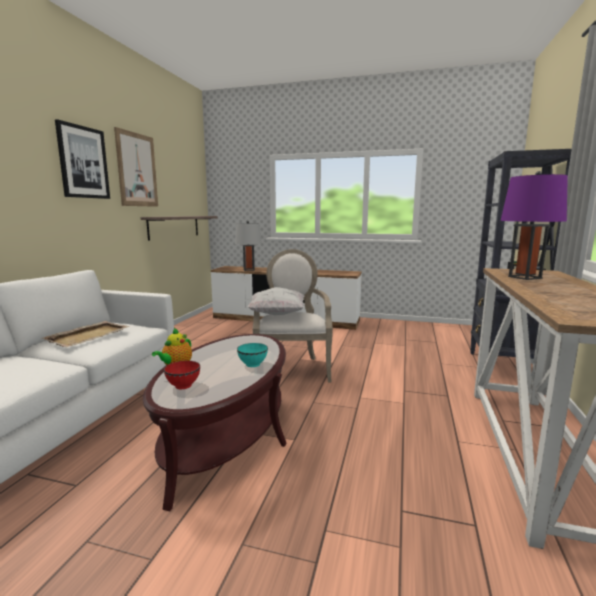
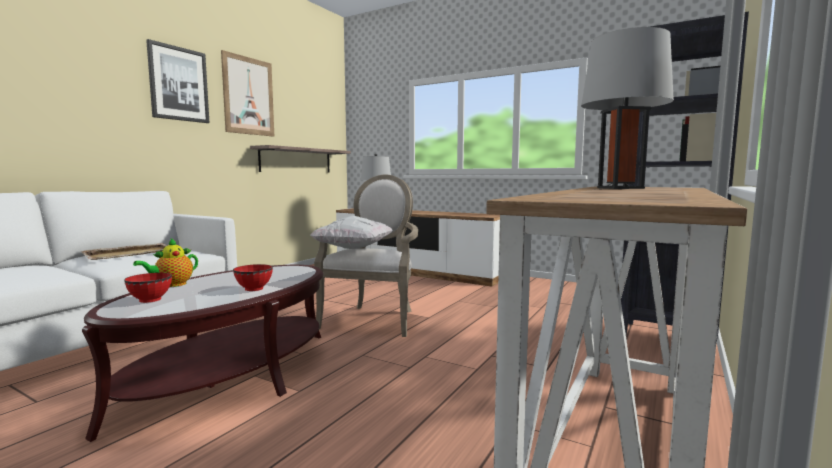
camera: 15 degrees right, 5 degrees down
turquoise bowl [237,343,268,367] -> red bowl [233,264,273,291]
purple table lamp [500,171,568,280] -> grey table lamp [581,27,674,189]

